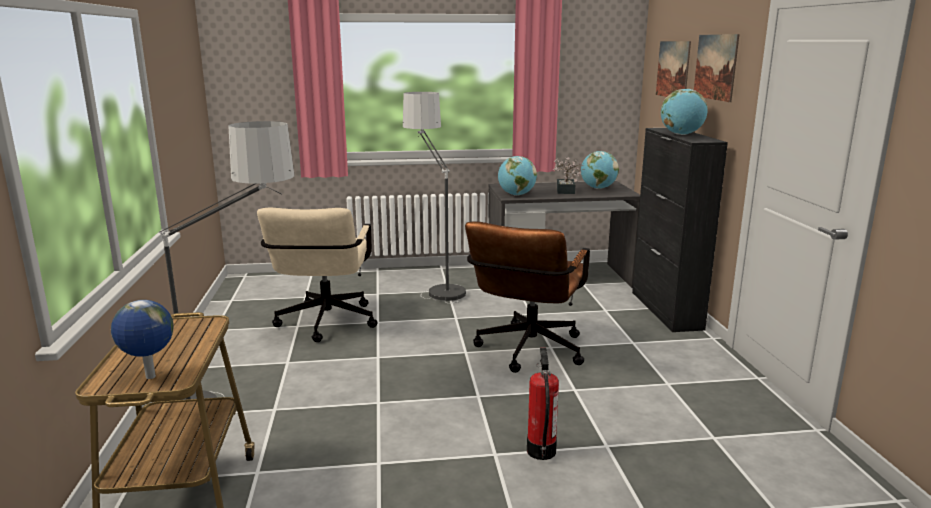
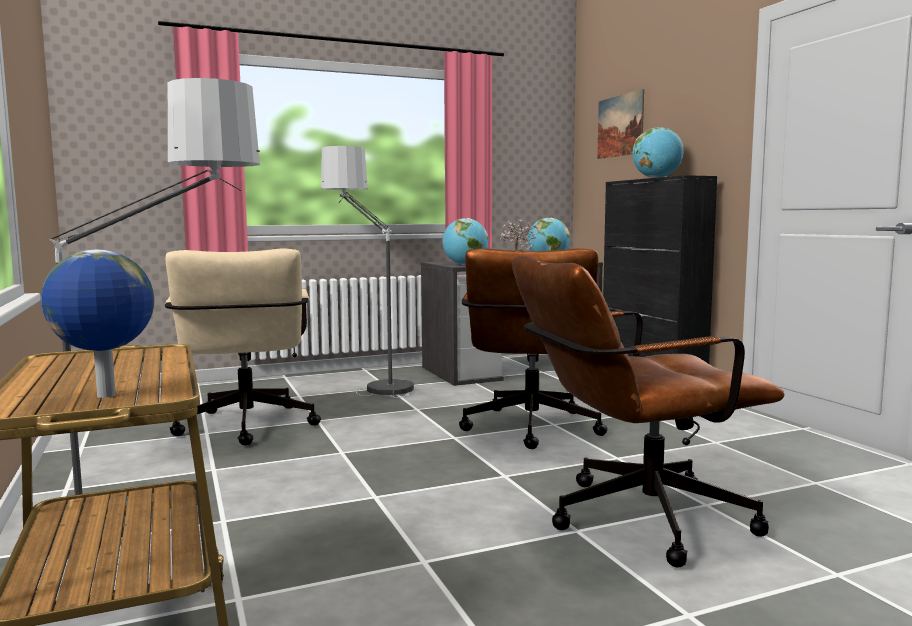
camera: 15 degrees left, 10 degrees down
fire extinguisher [527,348,559,460] -> brown office chair [512,256,785,568]
picture [694,34,739,102] -> none

